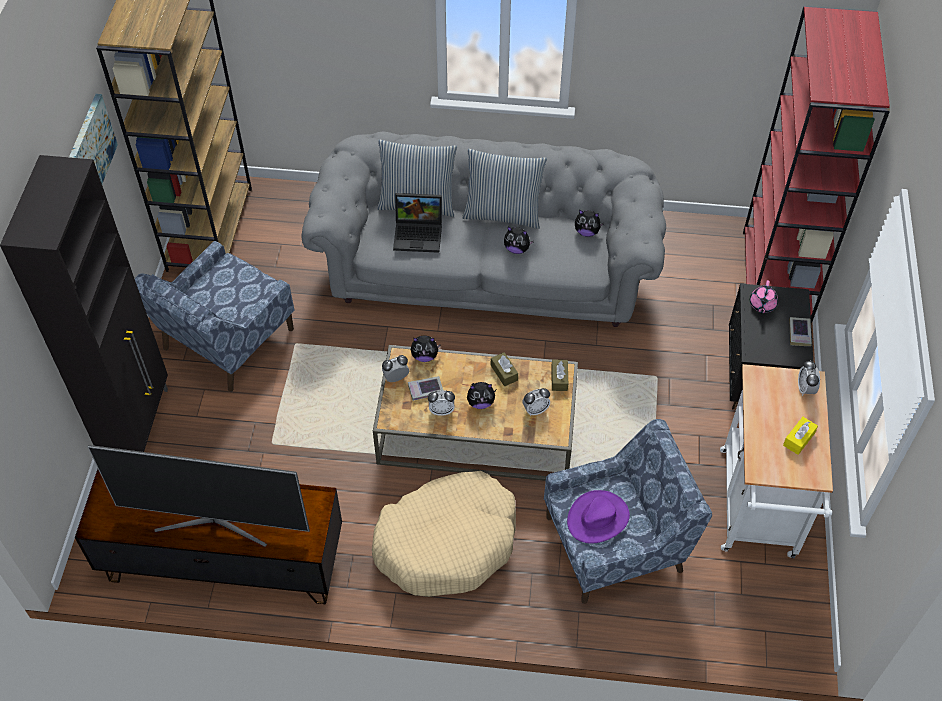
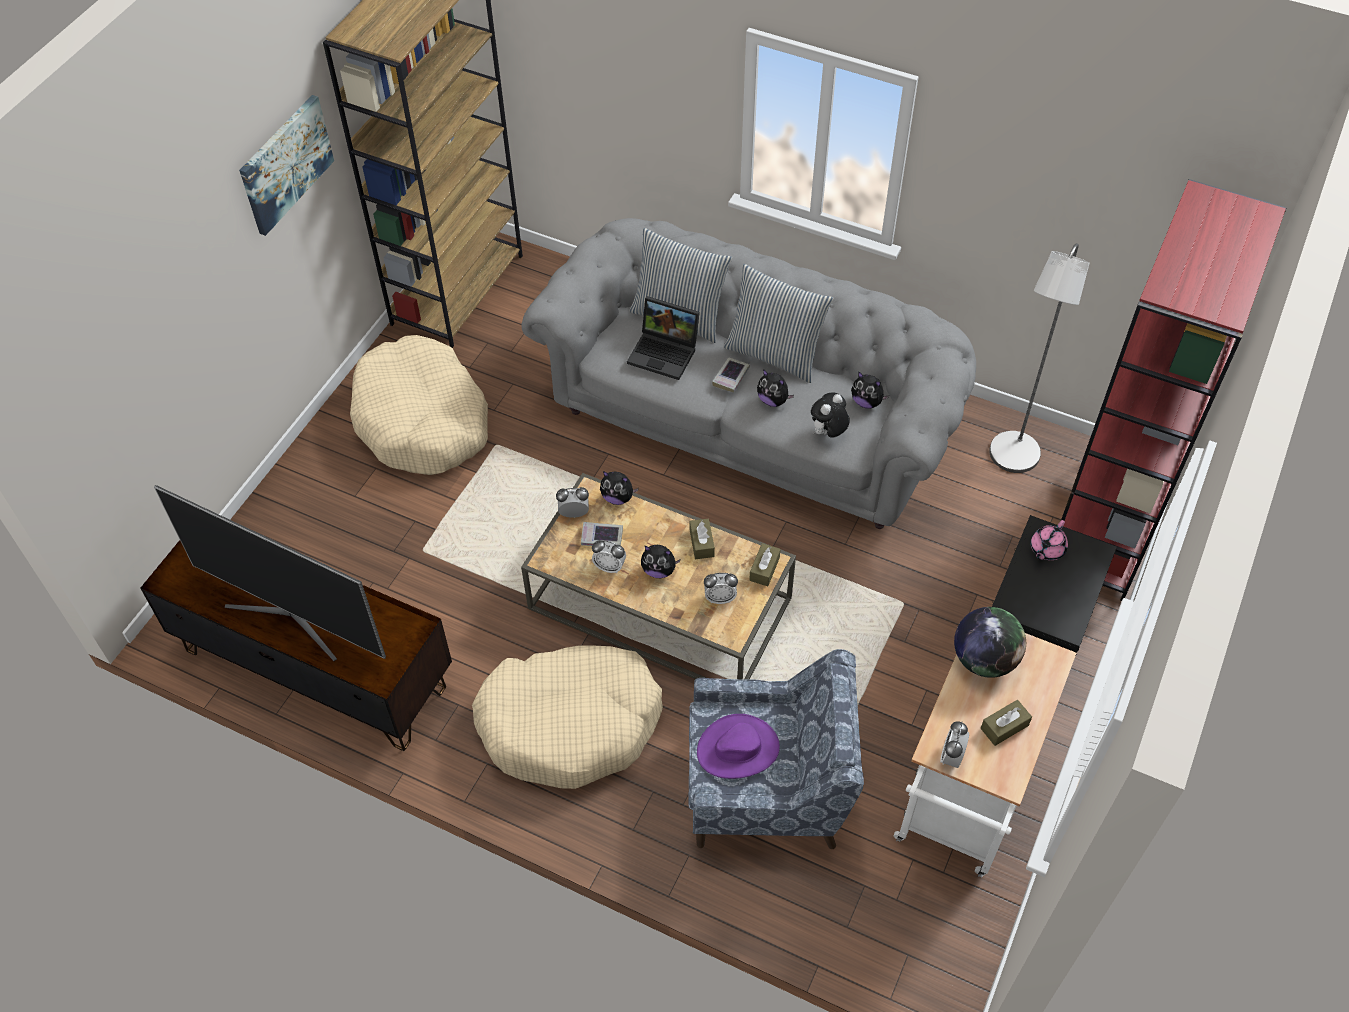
camera: 20 degrees right, 0 degrees up
black cabinet [0,155,168,452] -> none
blue armchair [135,241,294,392] -> beige dog bed [350,335,488,475]
yellow tissue box [783,417,818,455] -> brown tissue box [981,700,1032,746]
book [789,317,812,346] -> book moved to [712,357,750,393]
alarm clock [798,360,820,396] -> alarm clock moved to [940,721,969,768]
none -> plush toy [811,392,850,438]
none -> globe [954,607,1026,678]
none -> grey floor lamp [989,243,1089,473]

